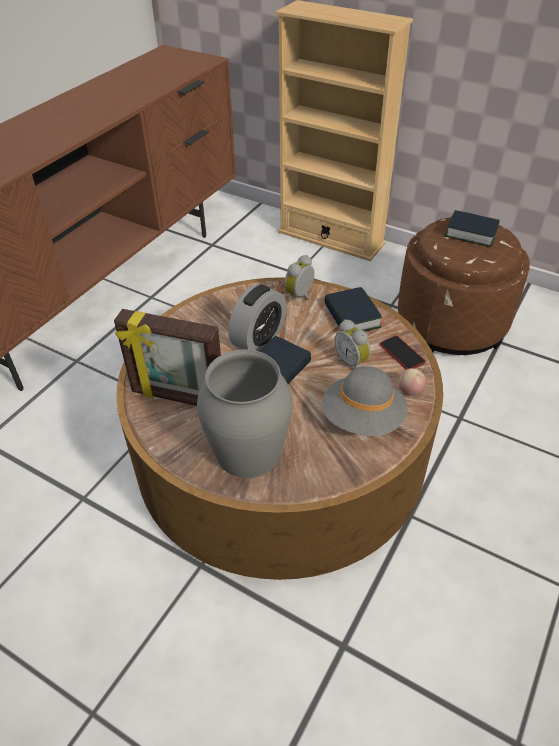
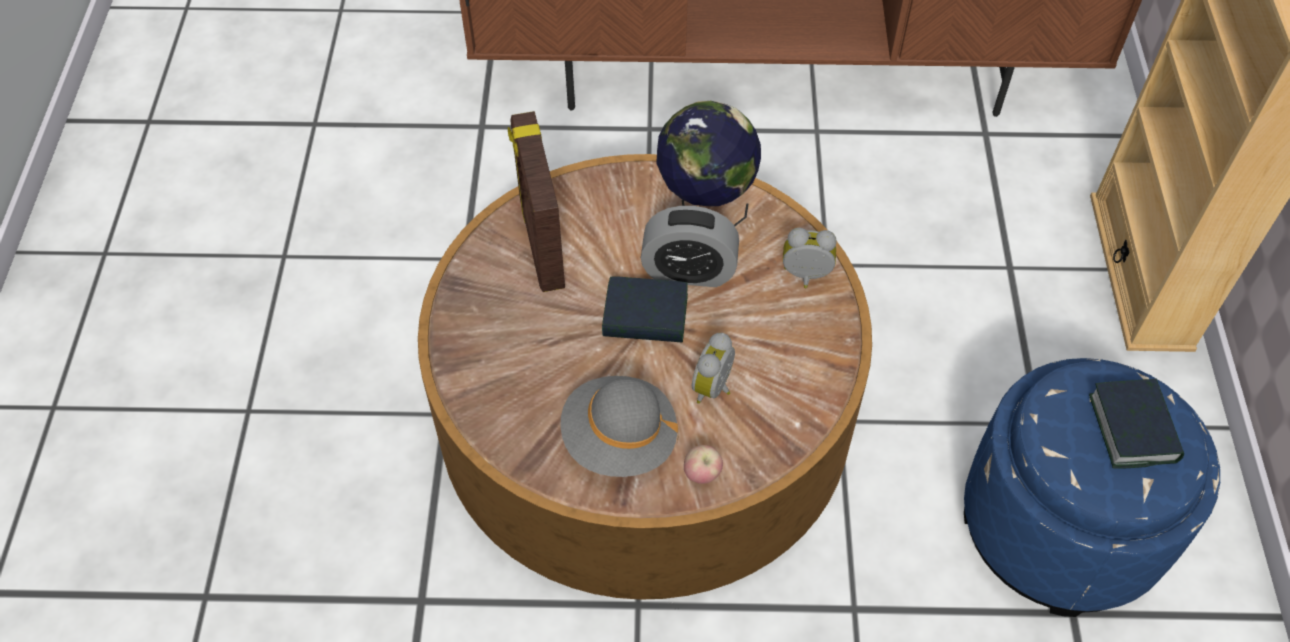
camera: 60 degrees right, 10 degrees up
grey vase [197,349,293,478] -> none
book [324,287,382,331] -> none
phone [380,336,425,369] -> none
brown ottoman [398,217,530,355] -> blue ottoman [964,358,1220,617]
none -> globe [656,101,761,226]

